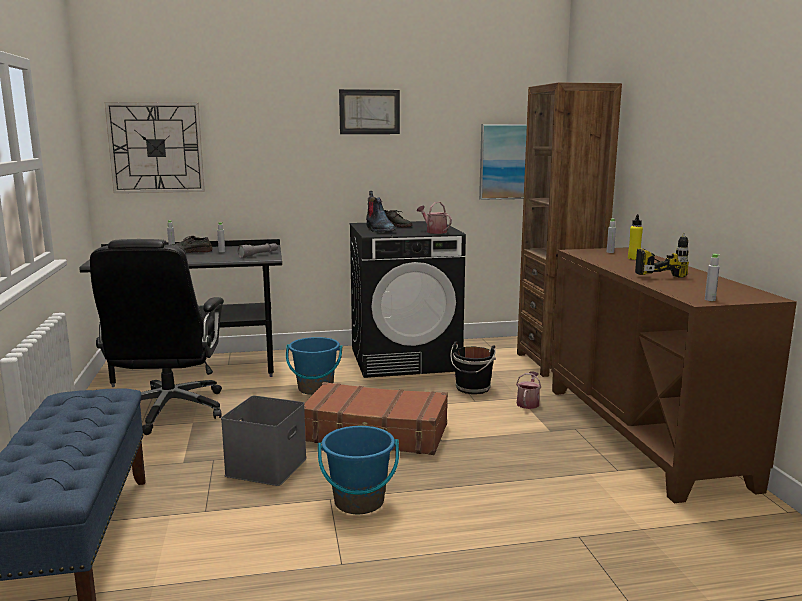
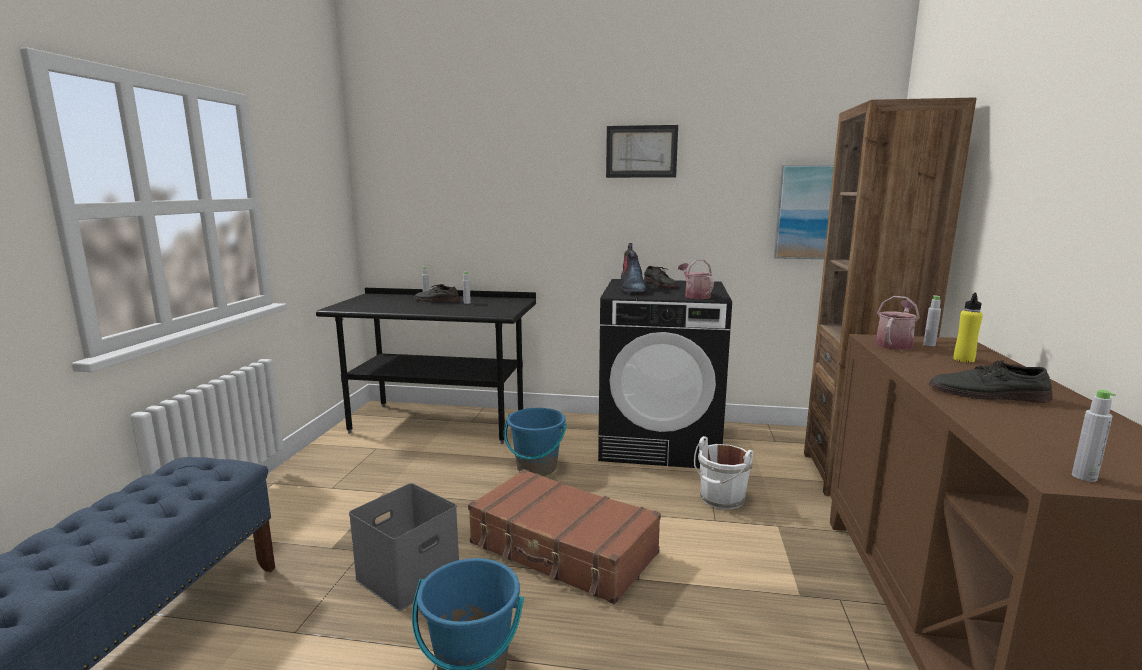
camera: 20 degrees right, 0 degrees up
black office chair [90,239,224,435] -> none
wall clock [104,102,205,193] -> none
grey flashlight [237,243,278,258] -> none
black bucket [450,341,496,394] -> white bucket [694,436,753,510]
watering can [516,371,541,409] -> watering can moved to [875,296,920,350]
power drill [635,233,689,277] -> grey shoe [929,360,1052,403]

